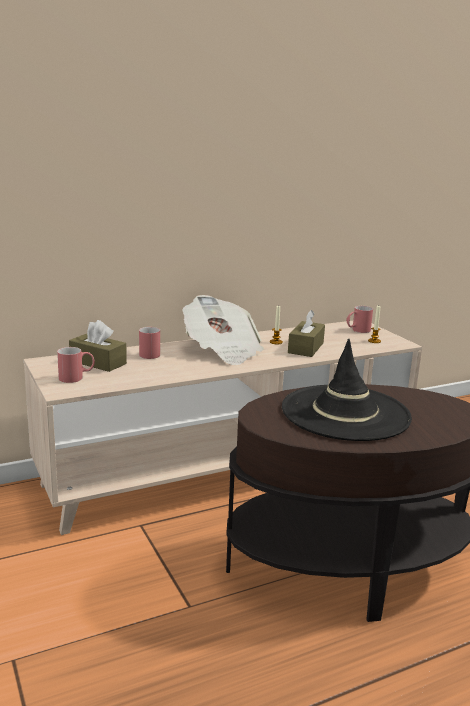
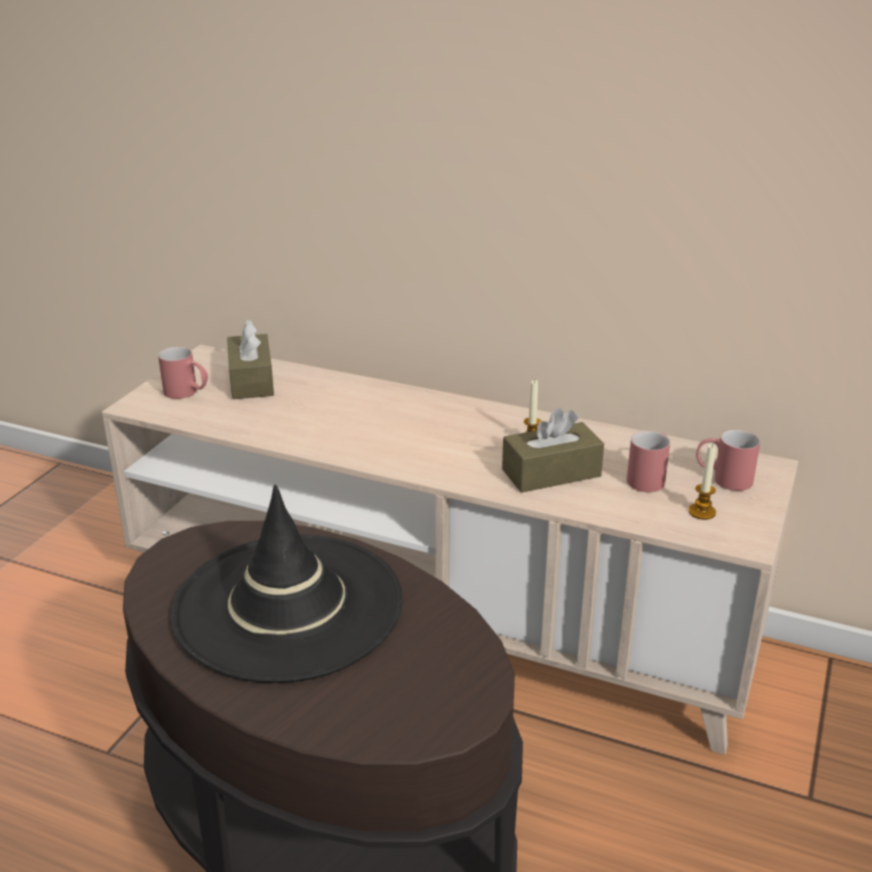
camera: 50 degrees right, 10 degrees up
red mug [139,327,160,359] -> red mug moved to [627,431,670,492]
newspaper [182,295,264,366] -> none

